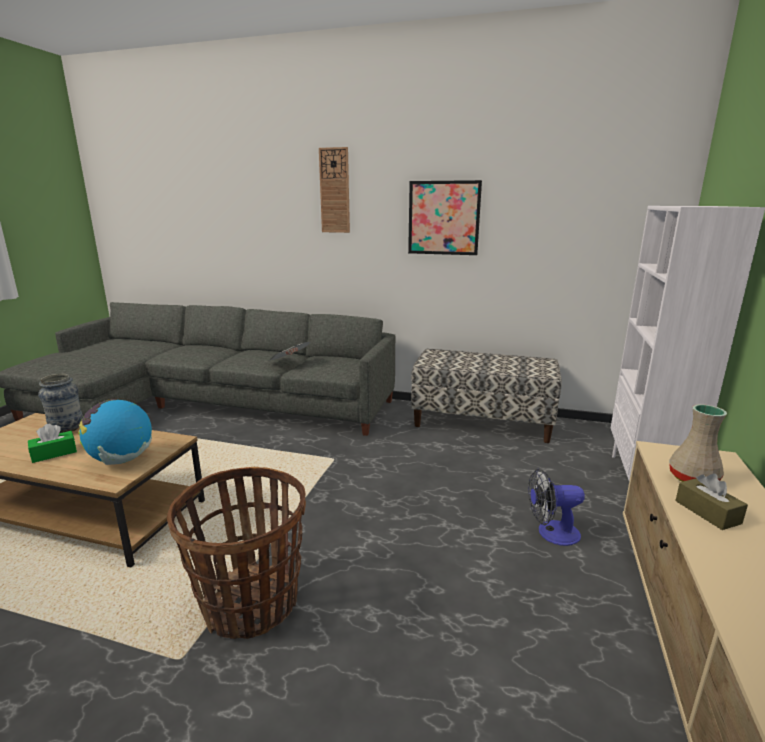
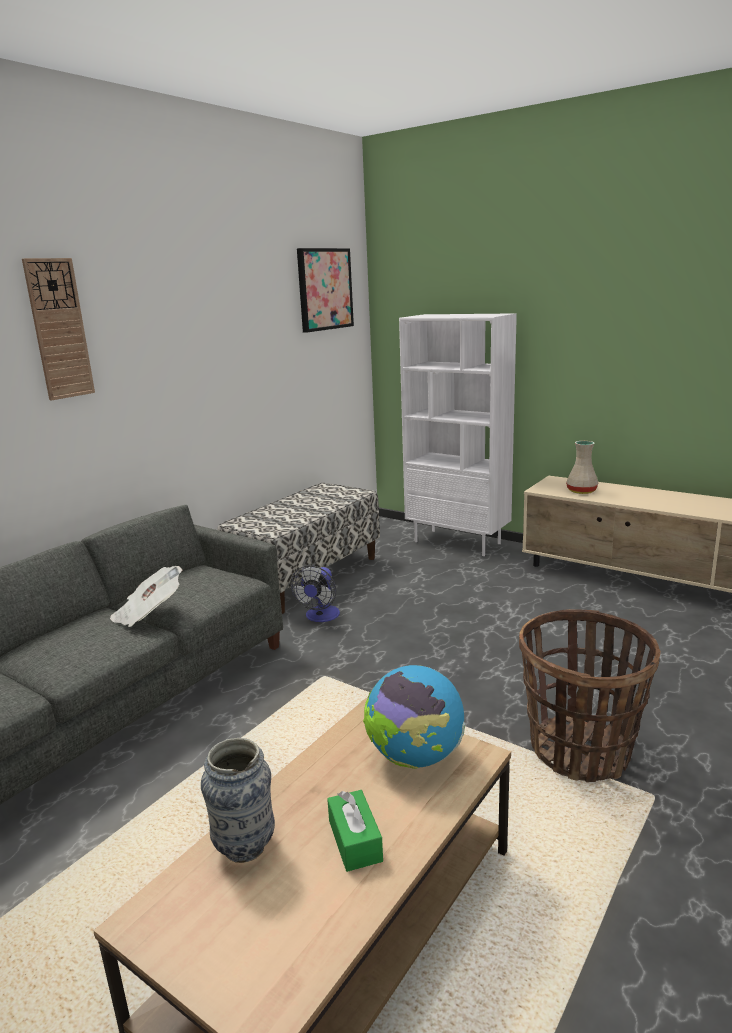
camera: 70 degrees left, 0 degrees up
picture [408,180,482,255] -> picture moved to [297,248,354,333]
fan [528,469,585,546] -> fan moved to [290,565,340,622]
brown tissue box [675,473,748,530] -> none

